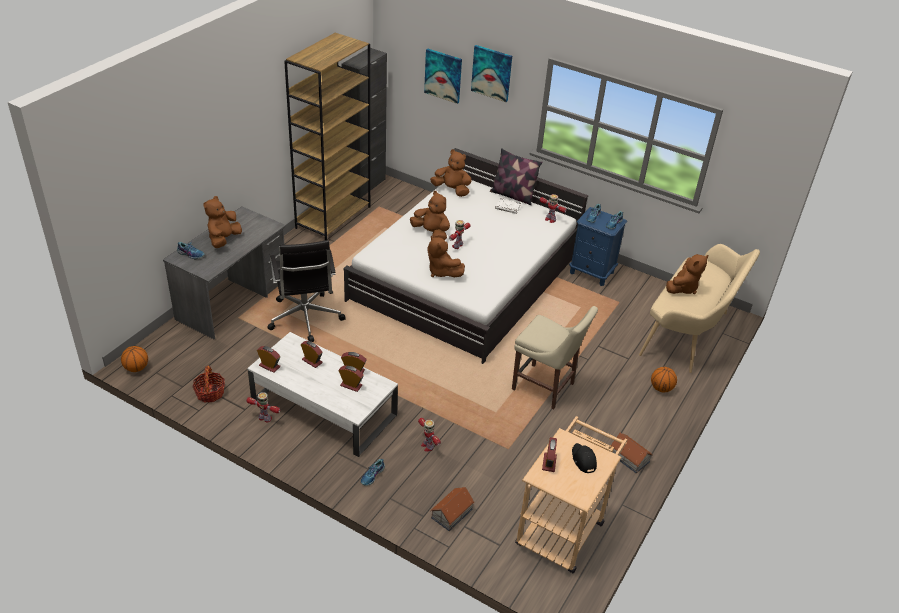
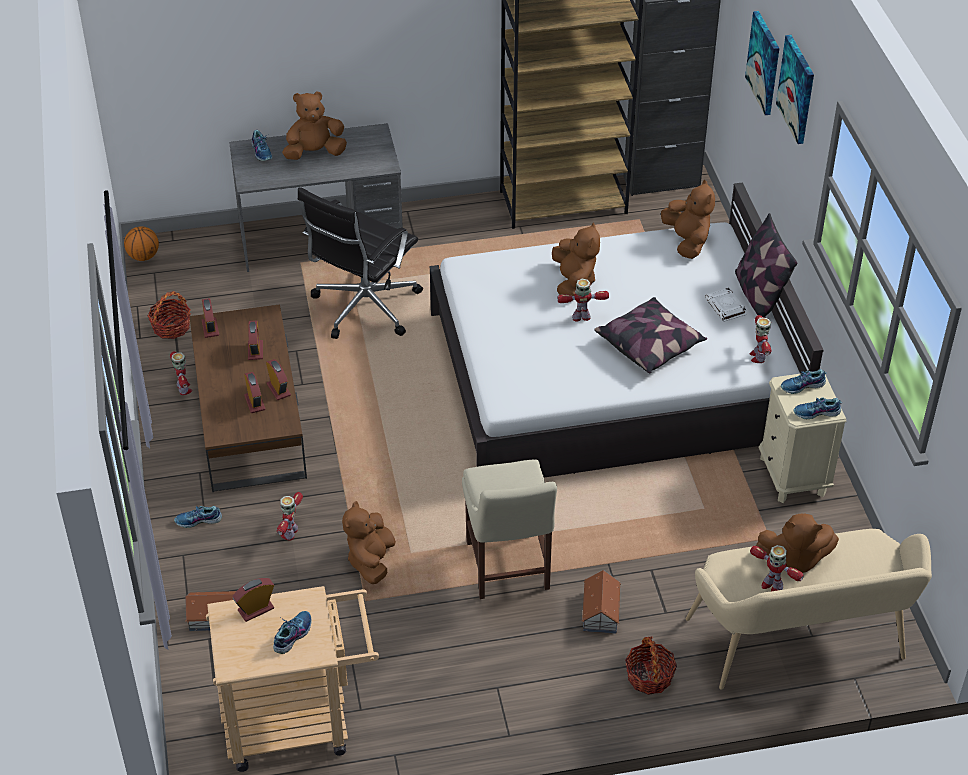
camera: 50 degrees right, 5 degrees up
white coffee table [247,332,398,457] -> brown coffee table [190,304,307,492]
brown plush toy [428,236,465,277] -> brown plush toy moved to [342,501,396,584]
blue nightstand [569,207,627,286] -> beige nightstand [759,374,847,503]
black cap [572,443,597,473] -> shoe [273,611,312,654]
toy house [610,433,653,473] -> toy house moved to [581,570,621,634]
basketball [651,367,677,393] -> basket [625,636,677,695]
none -> pillow [594,297,708,373]
none -> toy robot [750,545,804,591]

